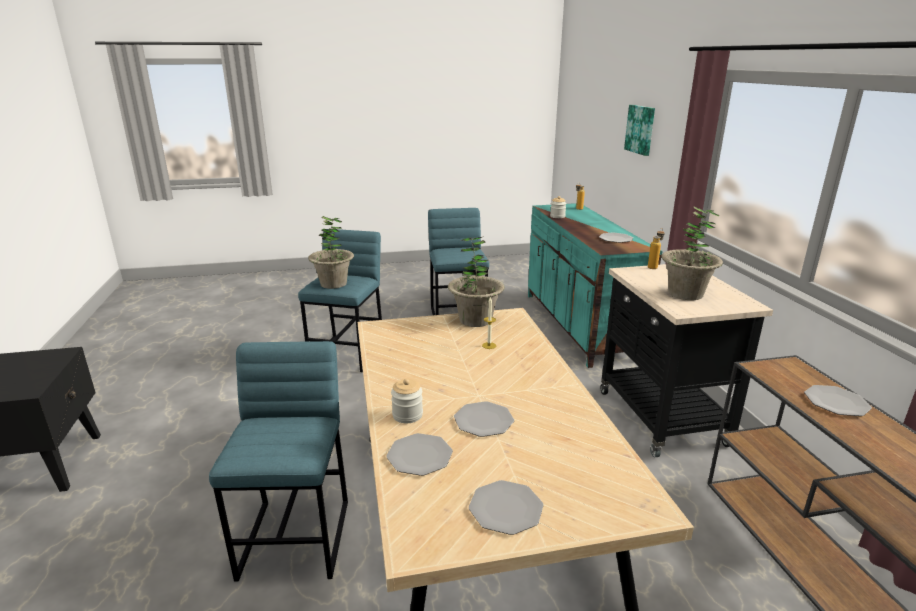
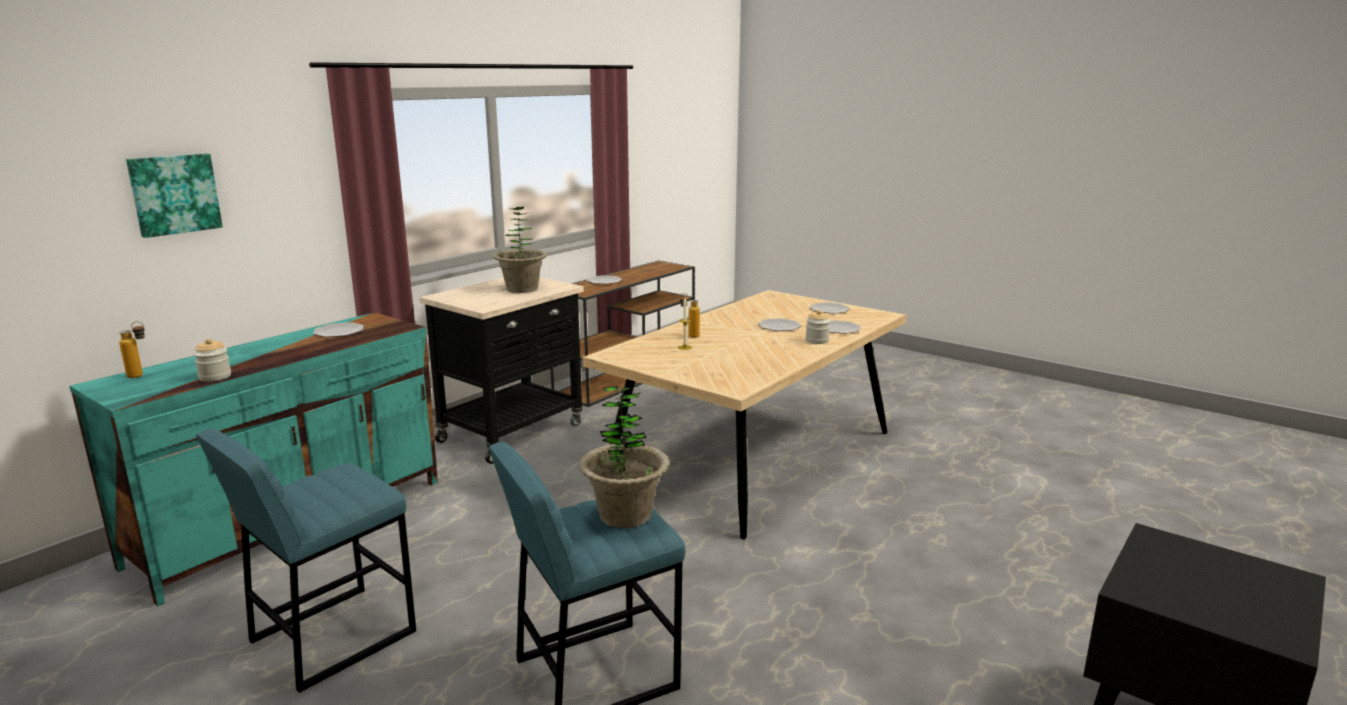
camera: 130 degrees left, 5 degrees down
blue stool [209,341,348,582] -> none
potted plant [448,236,505,327] -> none
bottle [648,228,665,269] -> bottle moved to [679,293,700,338]

